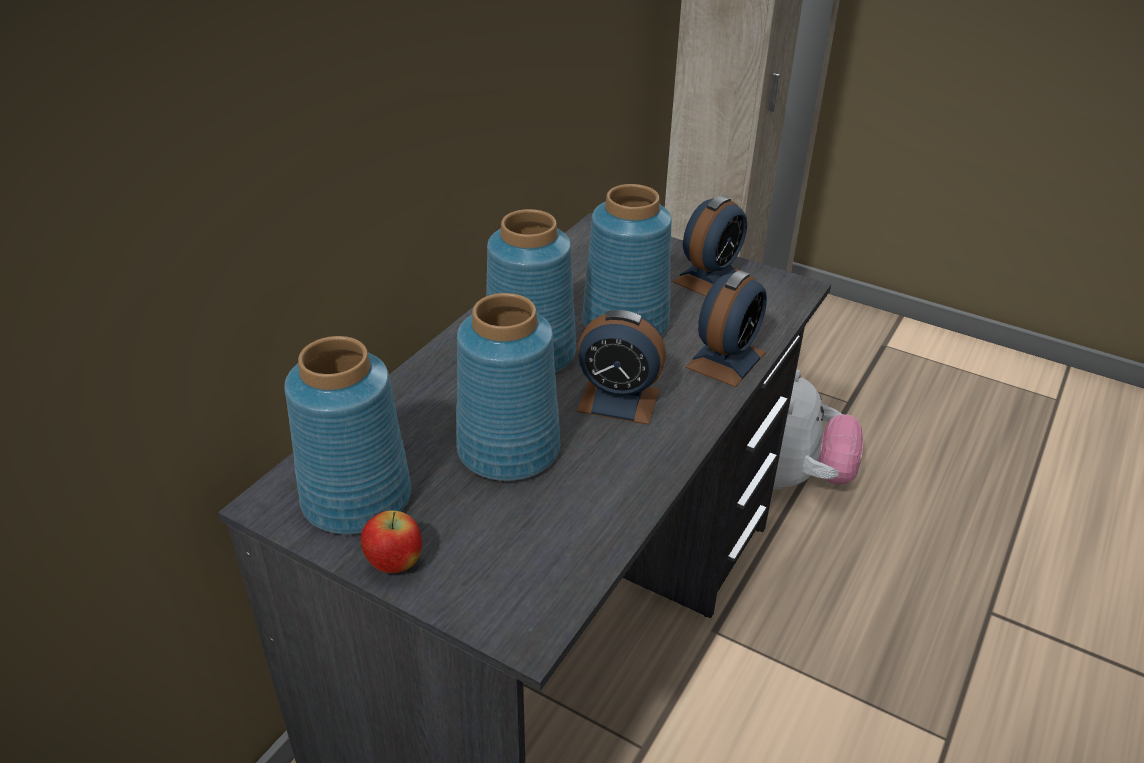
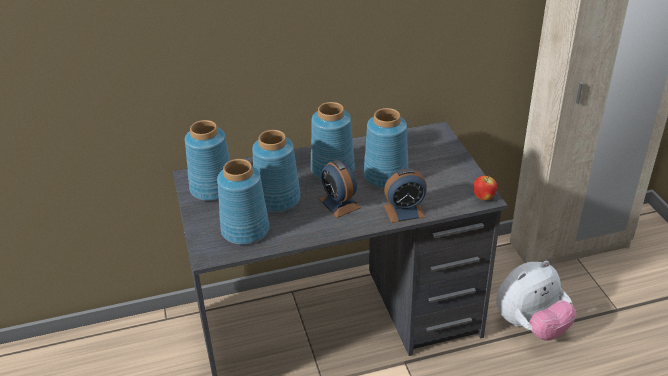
camera: 45 degrees right, 0 degrees up
apple [361,511,422,573] -> apple moved to [473,176,497,200]
alarm clock [673,195,747,296] -> none
none -> blue vase [217,159,269,245]

